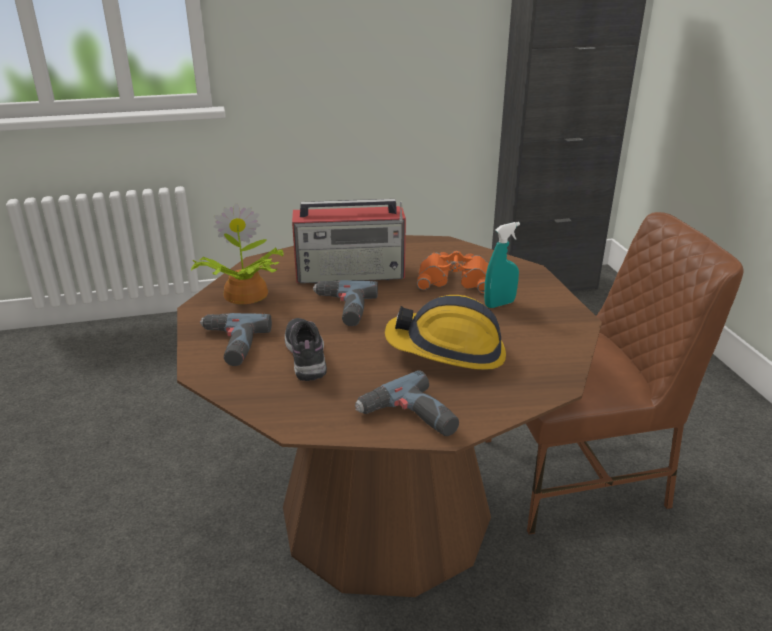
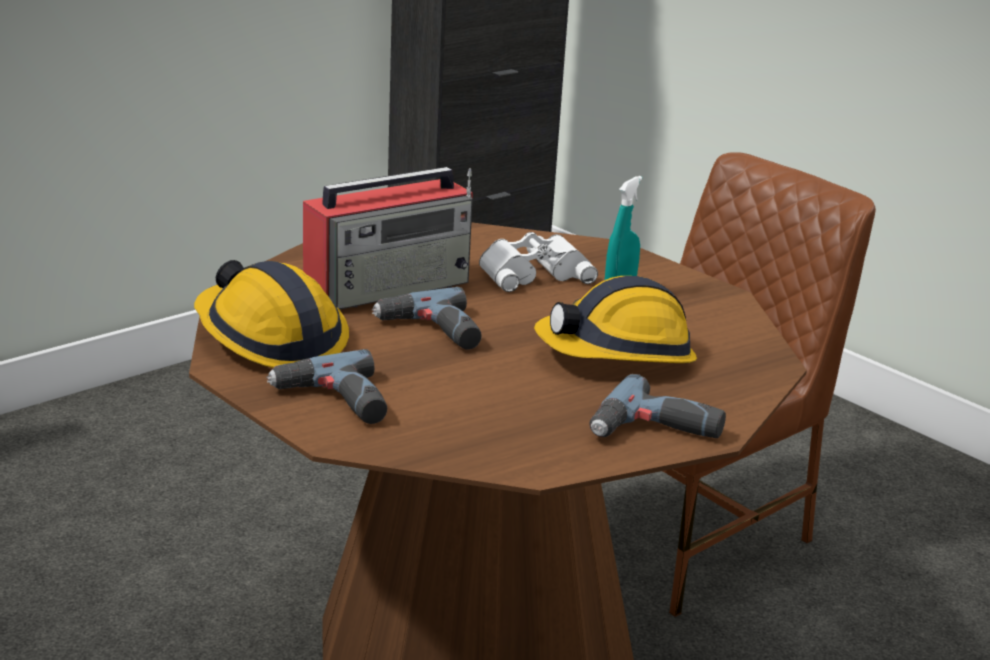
camera: 30 degrees left, 5 degrees down
potted plant [191,203,284,304] -> hard hat [194,260,349,368]
shoe [285,318,327,381] -> none
orange binoculars [417,251,489,294] -> white binoculars [479,232,598,292]

